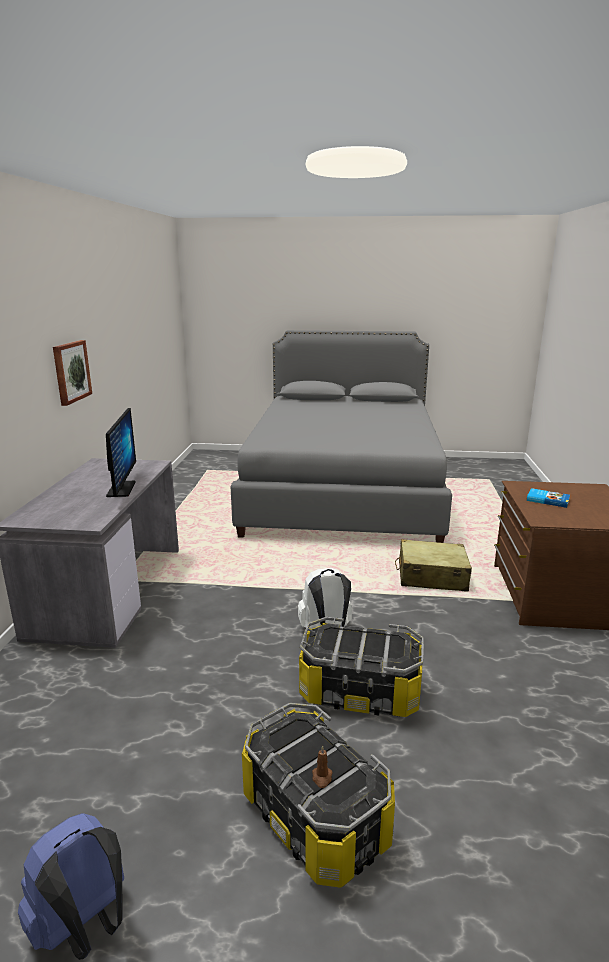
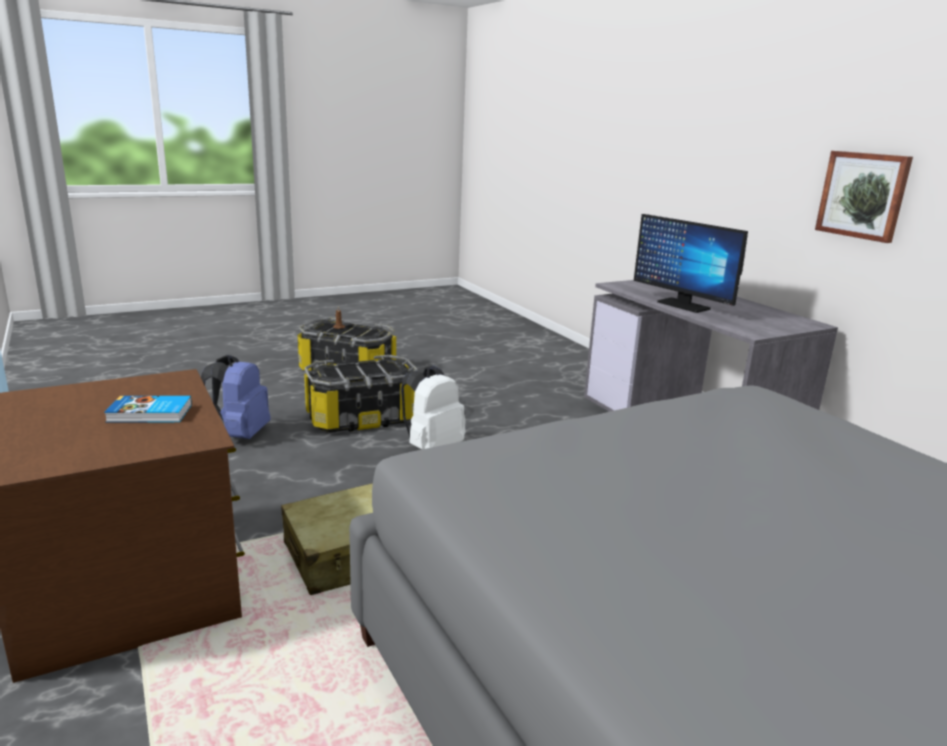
camera: 145 degrees right, 0 degrees up
blue backpack [18,813,124,960] -> blue backpack moved to [201,355,271,439]

